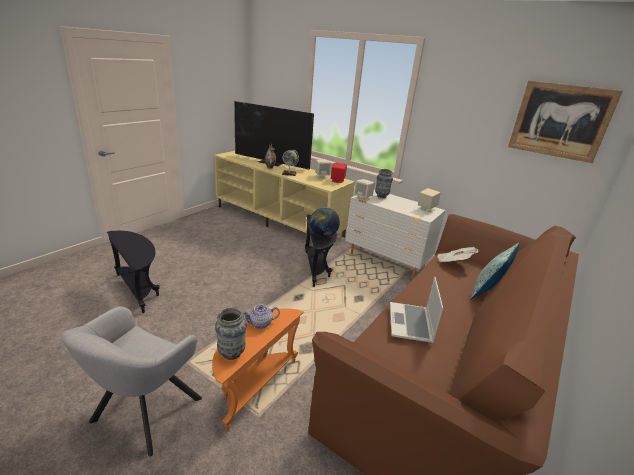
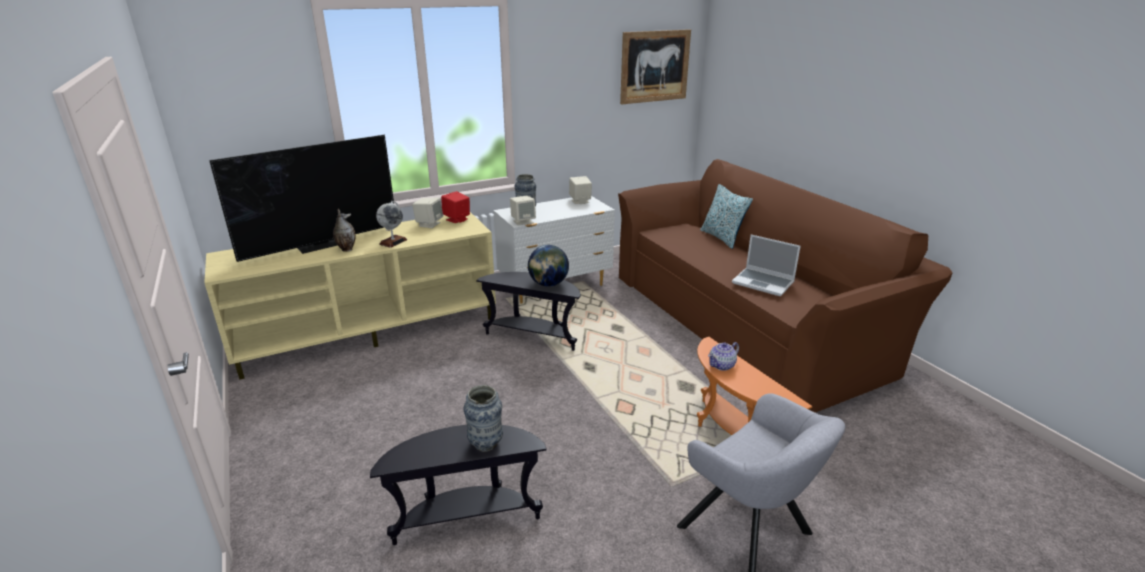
camera: 60 degrees left, 0 degrees up
vase [215,307,247,360] -> vase moved to [464,385,503,452]
teapot [242,305,280,329] -> teapot turned 45 degrees clockwise [708,342,739,371]
newspaper [438,247,479,263] -> none

